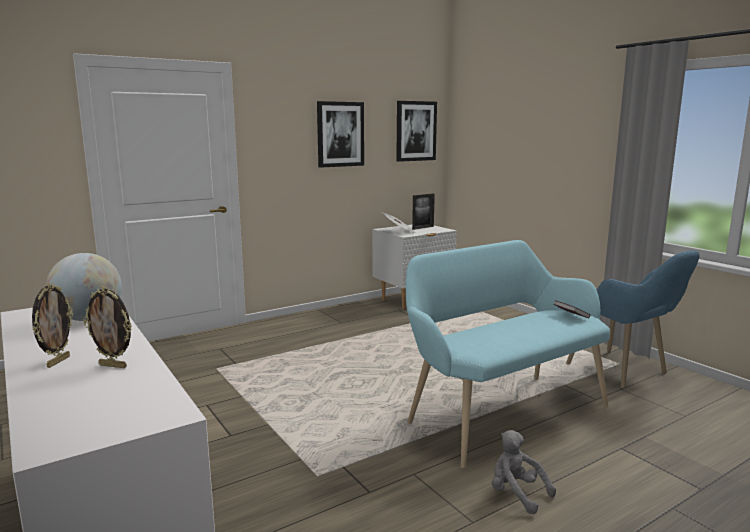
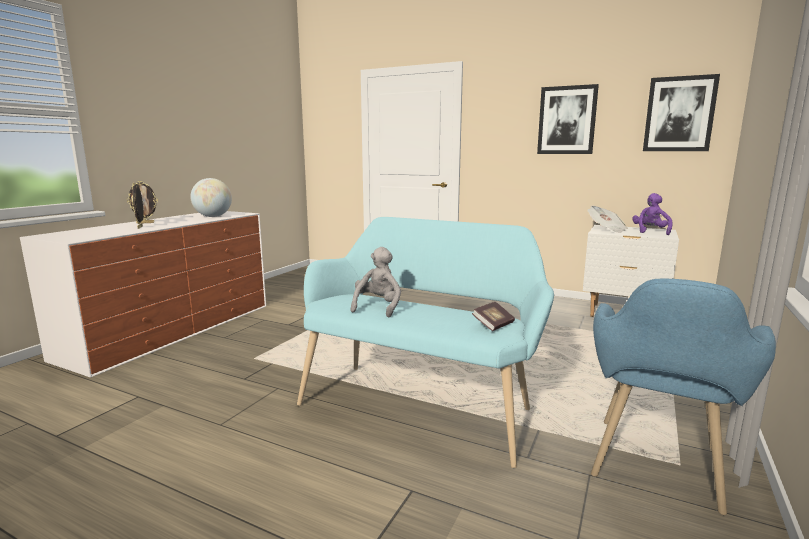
camera: 60 degrees right, 0 degrees up
picture frame [412,193,435,230] -> purple plush toy [632,193,673,235]
grey plush toy [492,430,556,514] -> grey plush toy moved to [350,247,401,317]

